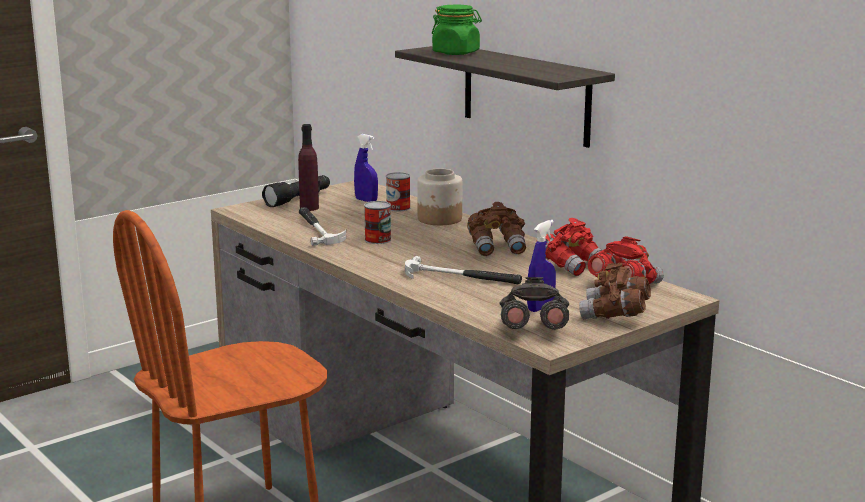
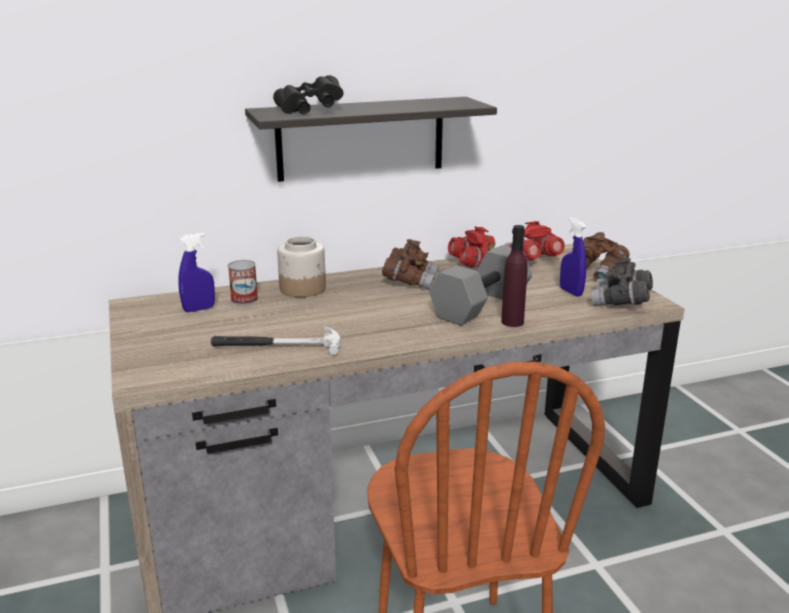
camera: 70 degrees left, 5 degrees up
black flashlight [262,175,330,207] -> none
purple bottle [298,124,319,211] -> purple bottle moved to [501,225,528,327]
can [364,201,391,244] -> none
hammer [405,256,522,285] -> grey dumbbell [429,245,532,325]
green jar [432,5,482,55] -> black binoculars [273,75,343,114]

